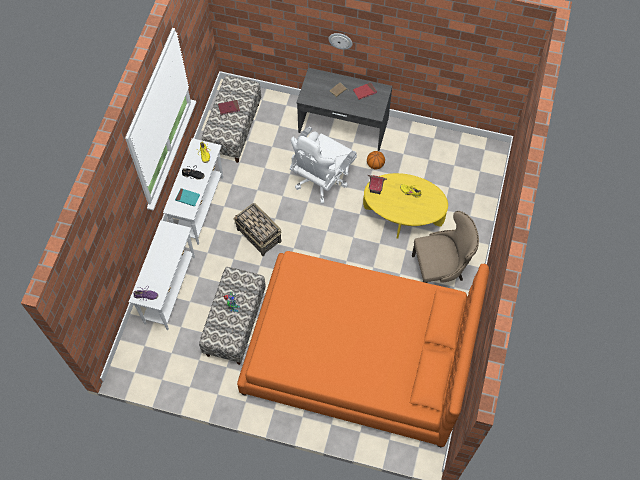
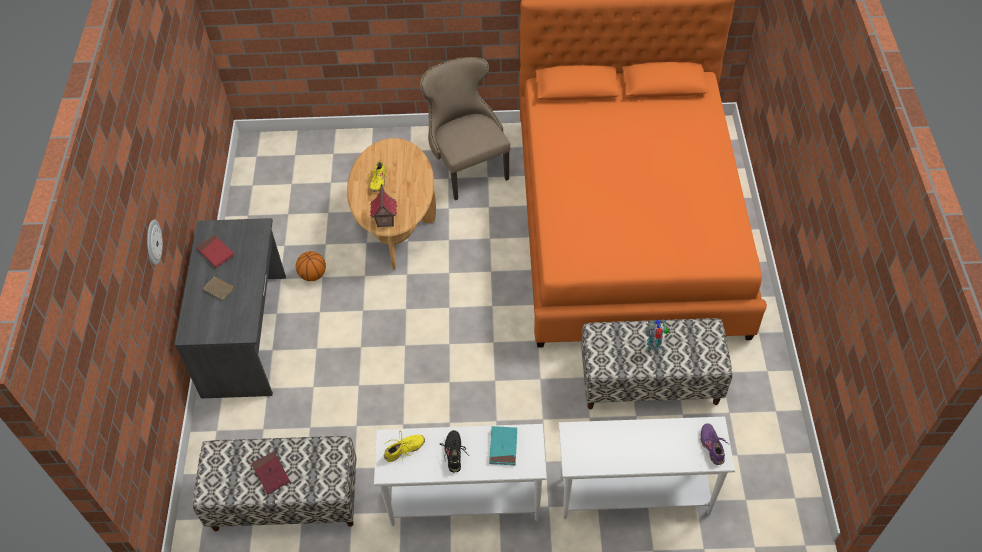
camera: 105 degrees left, 10 degrees down
basket [234,203,281,256] -> none
white office chair [290,127,357,204] -> none
yellow coffee table [363,173,448,239] -> brown coffee table [347,138,436,270]

